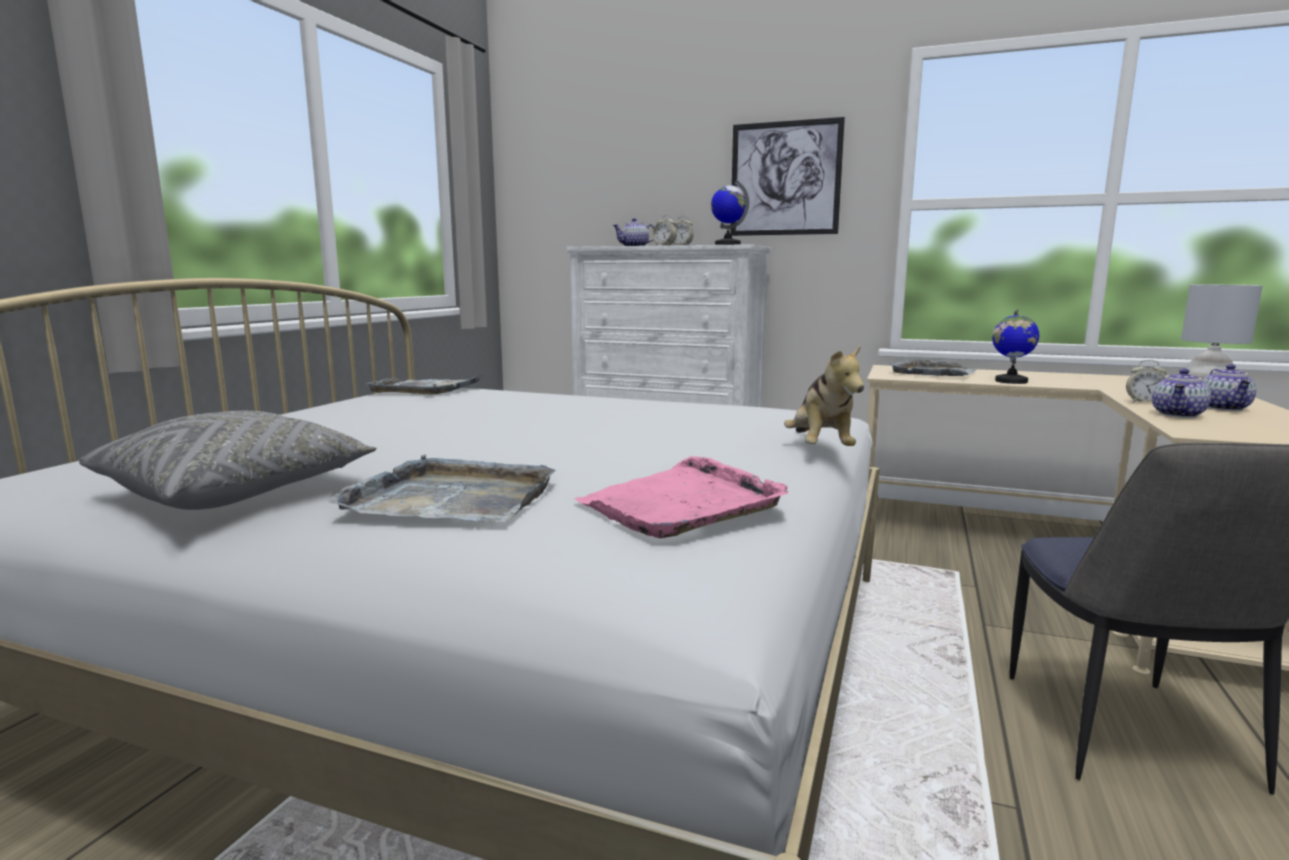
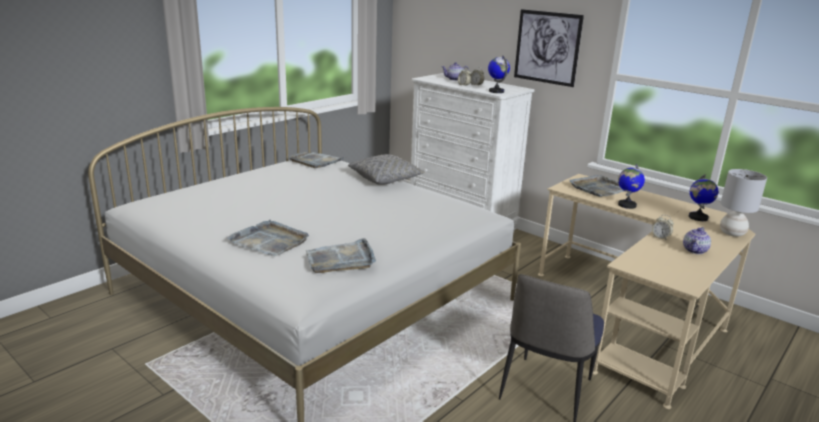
camera: 20 degrees right, 10 degrees up
grey pillow [79,411,376,510] -> grey pillow moved to [348,154,425,185]
pink tray [574,456,788,538] -> grey tray [306,238,376,273]
plush toy [784,345,864,446] -> none
teapot [1152,369,1211,418] -> none
none -> globe [689,174,718,221]

